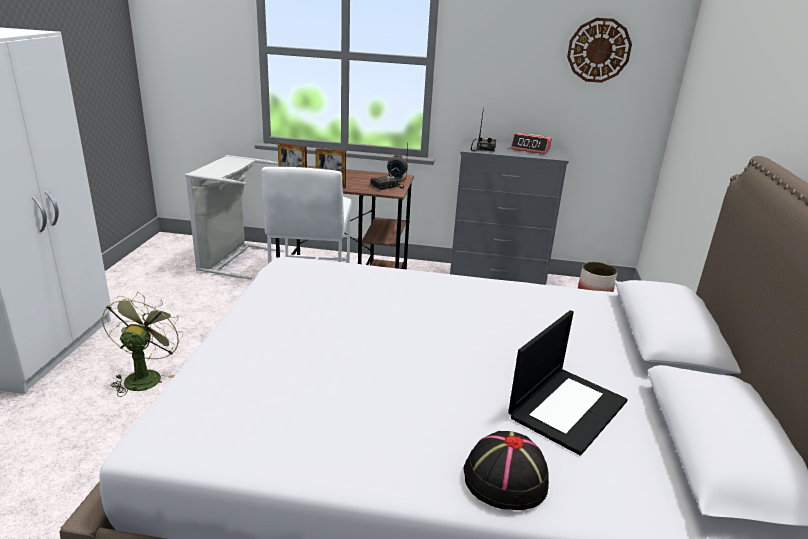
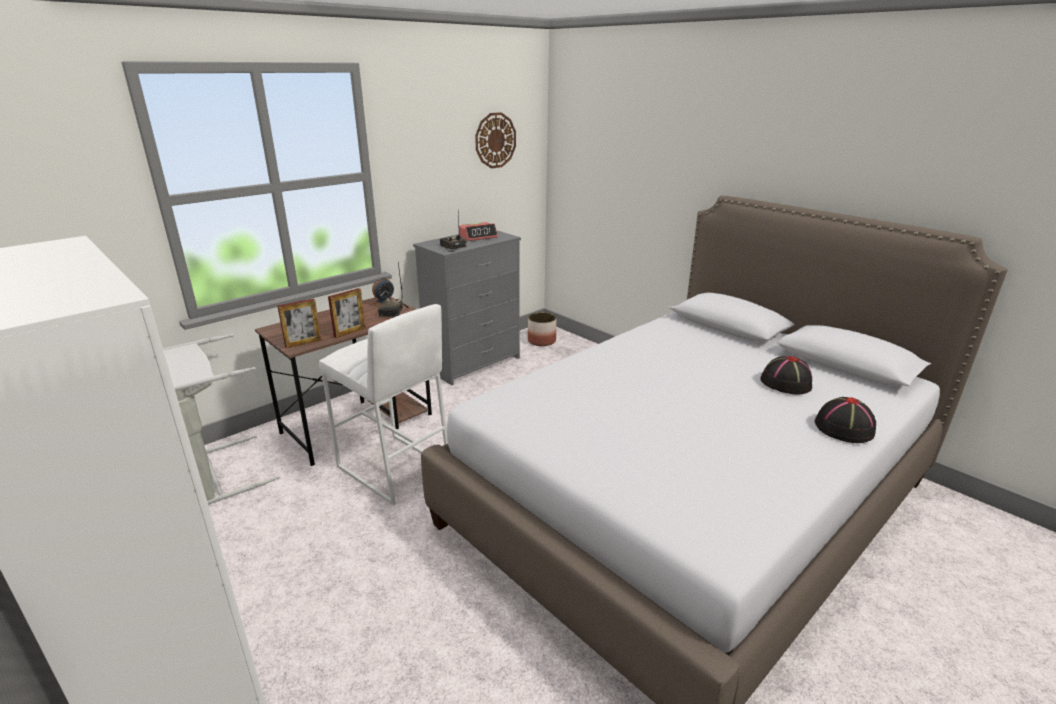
camera: 50 degrees left, 0 degrees up
green fan [102,292,183,397] -> none
laptop [508,310,628,456] -> black hat [760,356,812,395]

